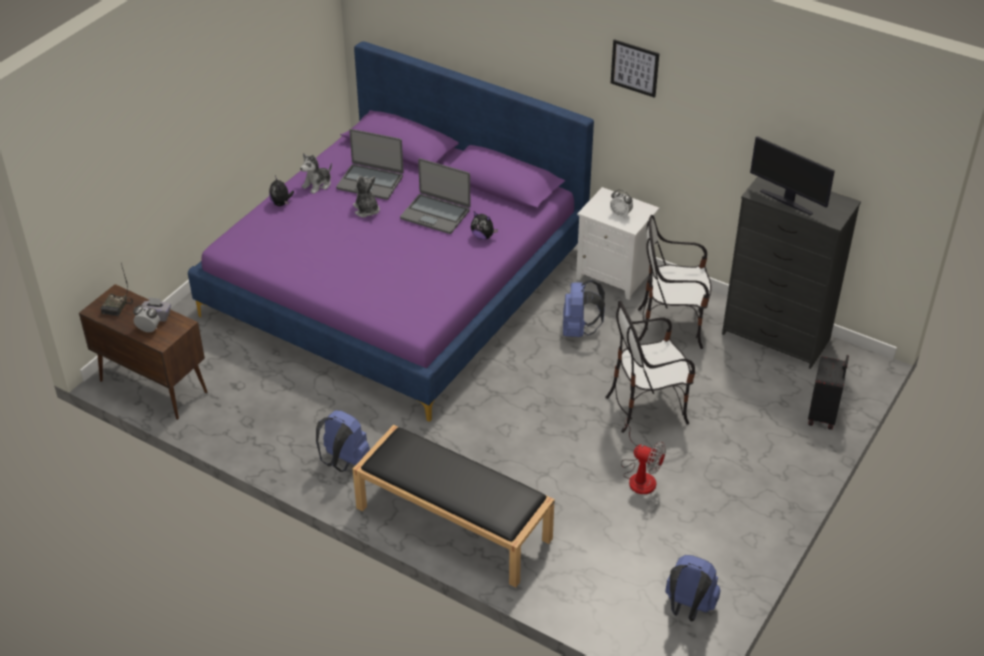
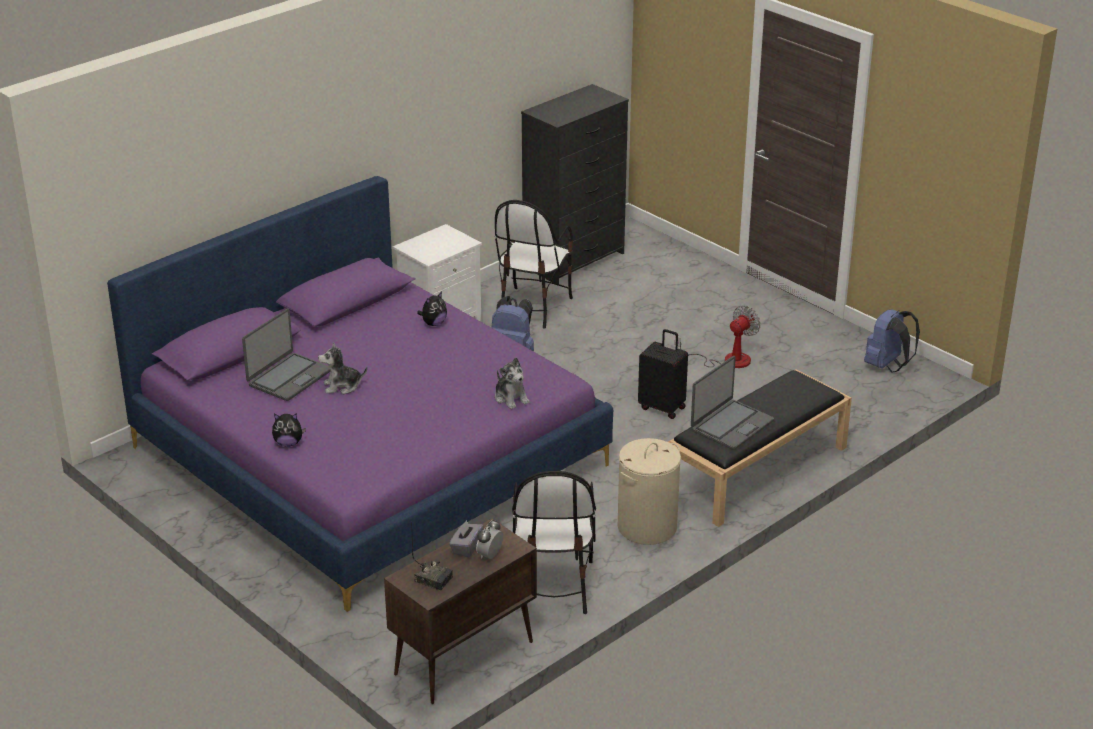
camera: 75 degrees left, 10 degrees down
plush toy [300,153,332,194] -> plush toy moved to [495,357,530,409]
blue backpack [316,410,370,472] -> beige laundry basket [618,438,681,545]
laptop [400,158,471,234] -> laptop moved to [691,356,774,450]
chair [605,301,695,433] -> chair moved to [512,471,596,614]
alarm clock [610,190,633,219] -> none
picture [611,39,659,98] -> none
monitor [750,136,835,215] -> none
black suitcase [808,355,849,430] -> black suitcase moved to [638,329,688,419]

